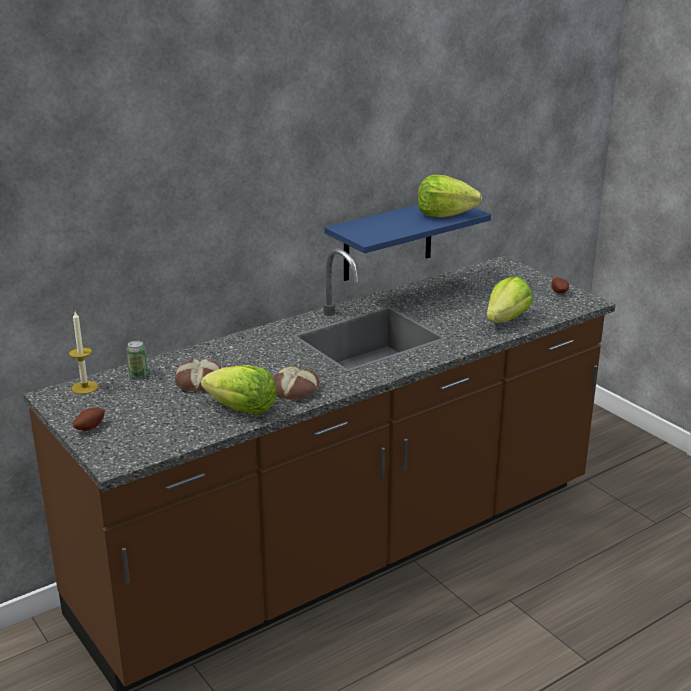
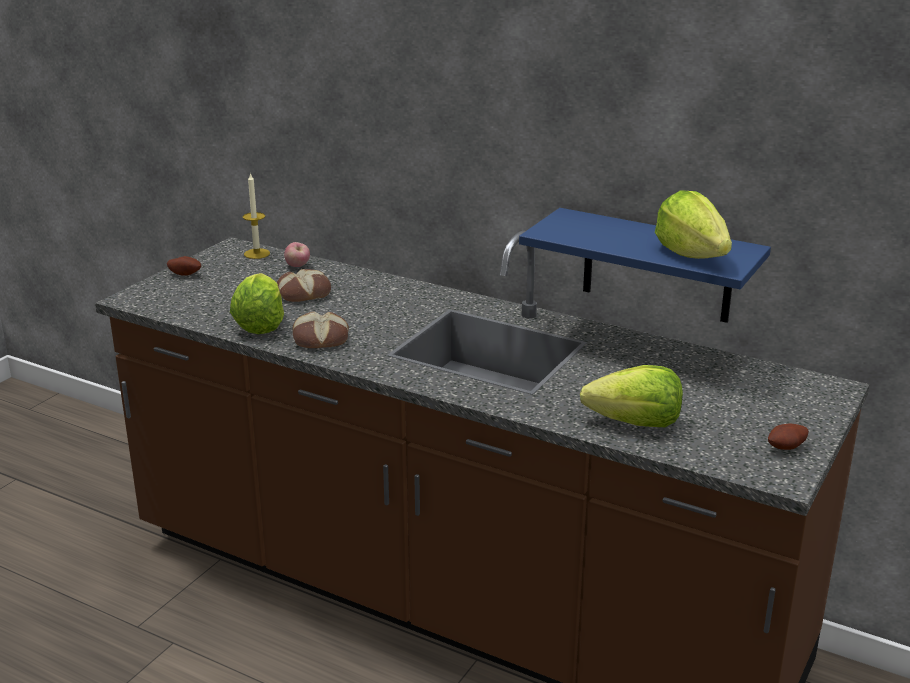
camera: 65 degrees right, 0 degrees up
can [126,340,148,378] -> apple [284,242,310,267]

